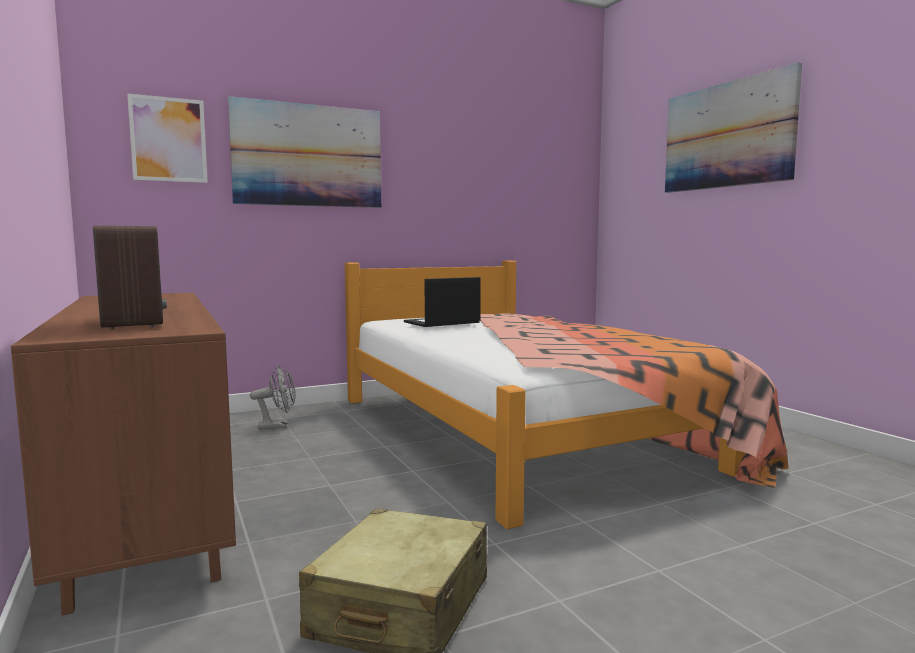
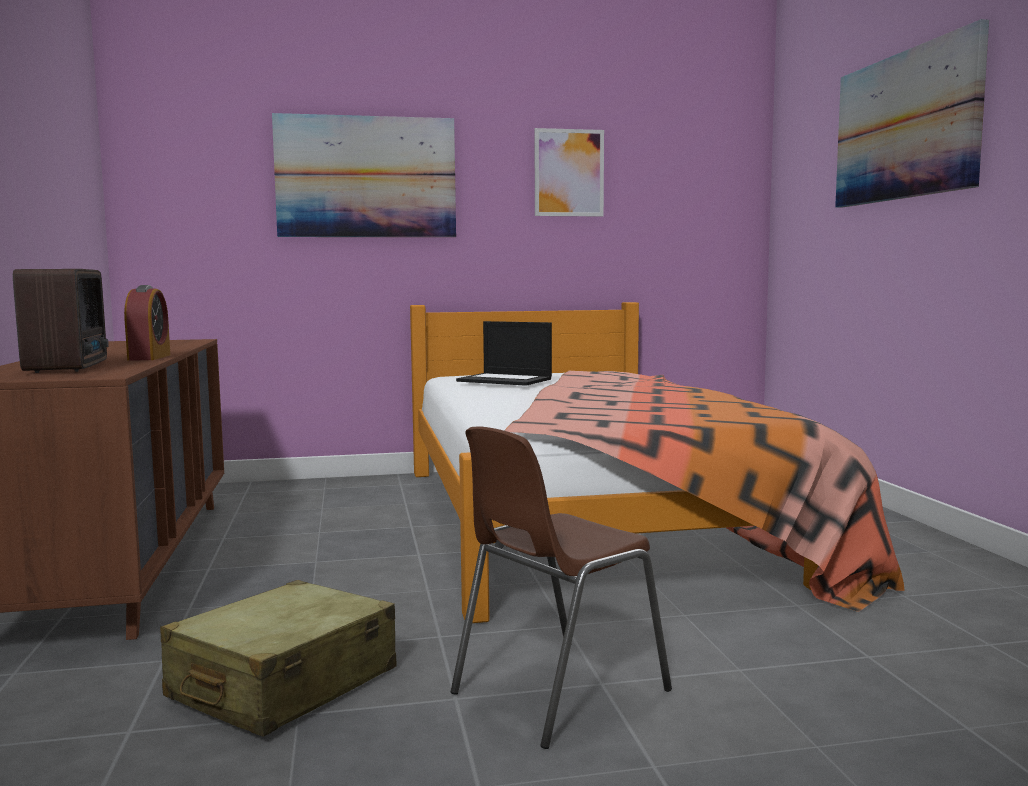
camera: 15 degrees right, 0 degrees up
picture [127,93,208,183] -> picture moved to [534,128,604,216]
grey fan [250,366,296,429] -> none
laptop [404,277,481,327] -> laptop turned 135 degrees counterclockwise [456,321,552,386]
none -> alarm clock [124,285,170,361]
none -> brown chair [451,427,672,749]

